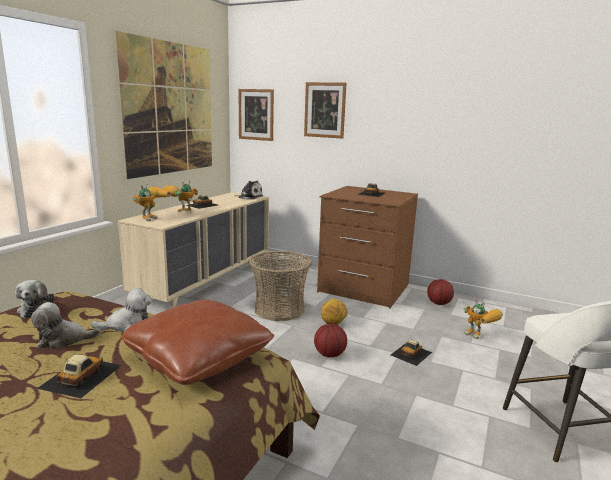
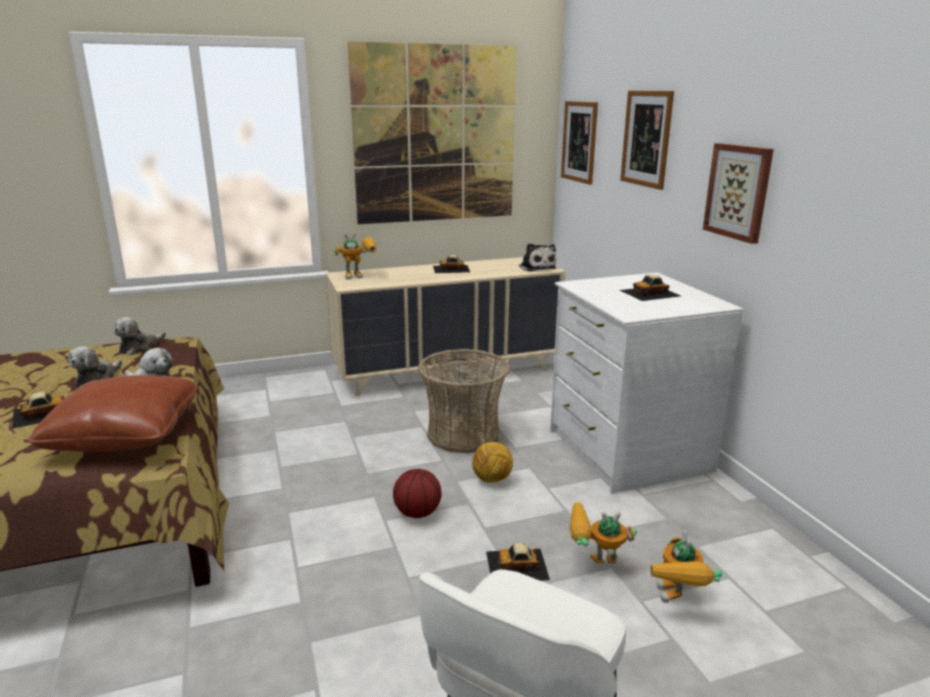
camera: 45 degrees right, 5 degrees up
plush toy [31,302,101,349] -> plush toy turned 105 degrees counterclockwise [68,346,122,387]
toy robot [163,180,198,212] -> toy robot moved to [570,502,637,563]
brown dresser [317,186,418,308] -> white dresser [550,272,743,493]
basketball [427,279,454,305] -> none
none -> picture [703,143,774,244]

